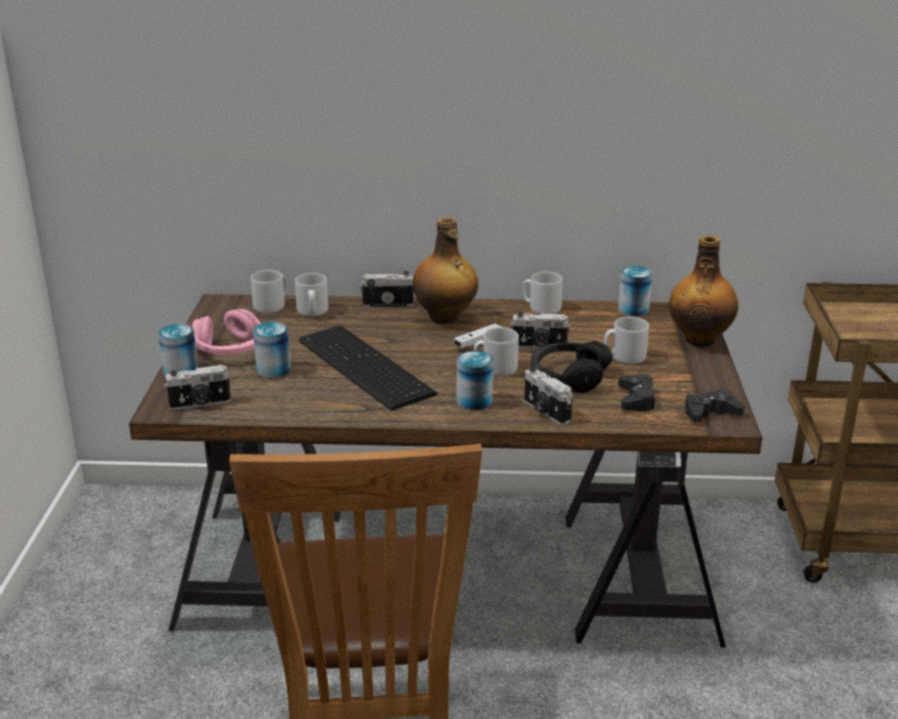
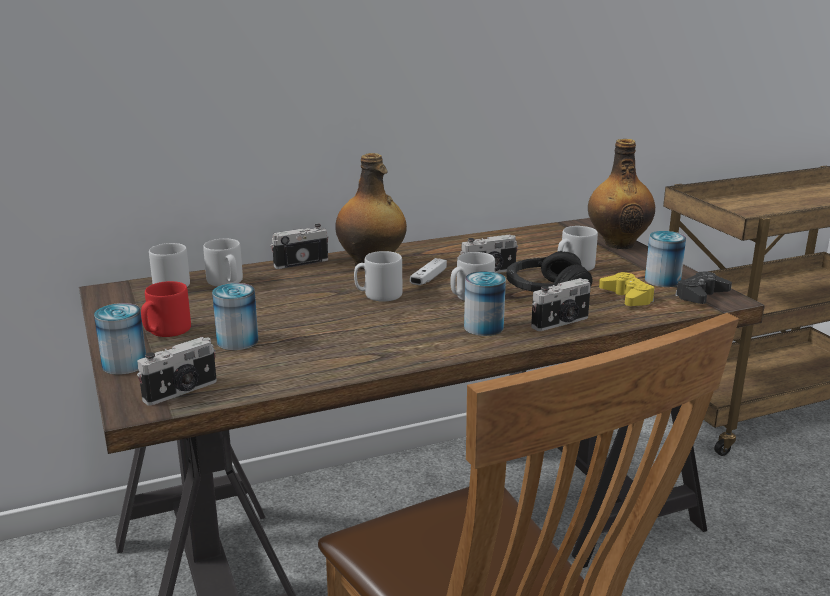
camera: 25 degrees left, 5 degrees down
pink headphones [192,309,261,355] -> red mug [141,281,191,337]
keyboard [299,326,438,411] -> none
grey mug [522,272,563,314] -> grey mug moved to [354,251,402,302]
camera [524,366,573,425] -> camera turned 60 degrees counterclockwise [531,278,591,331]
can [618,266,653,316] -> can moved to [645,231,686,287]
black game controller [618,374,656,412] -> yellow game controller [599,272,655,306]

